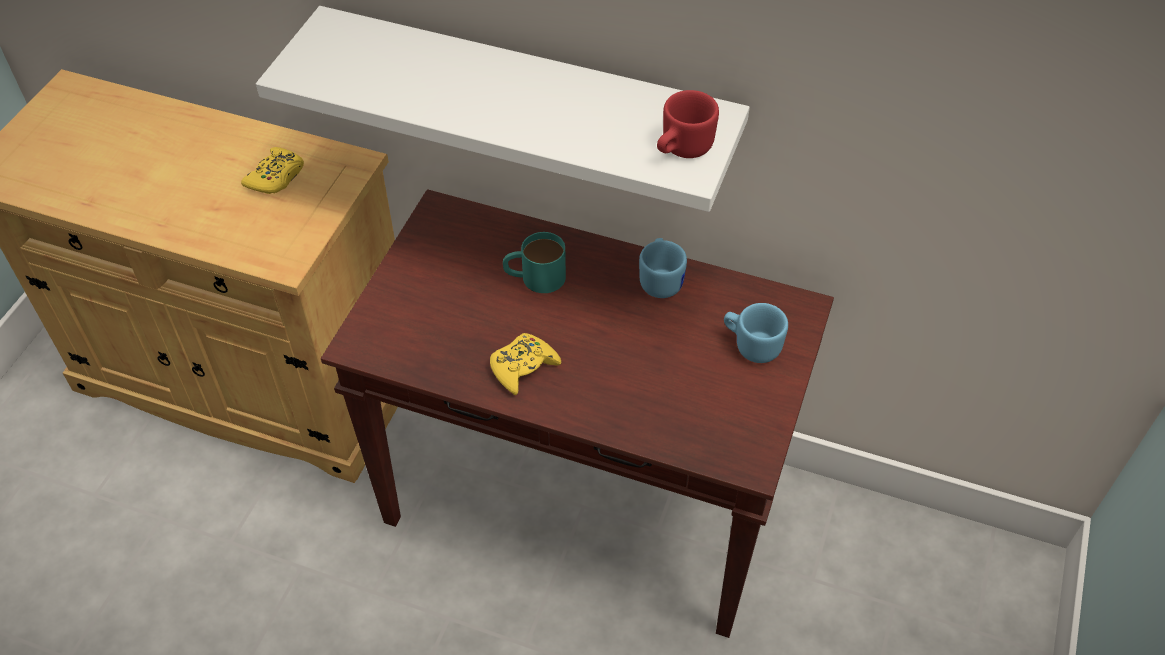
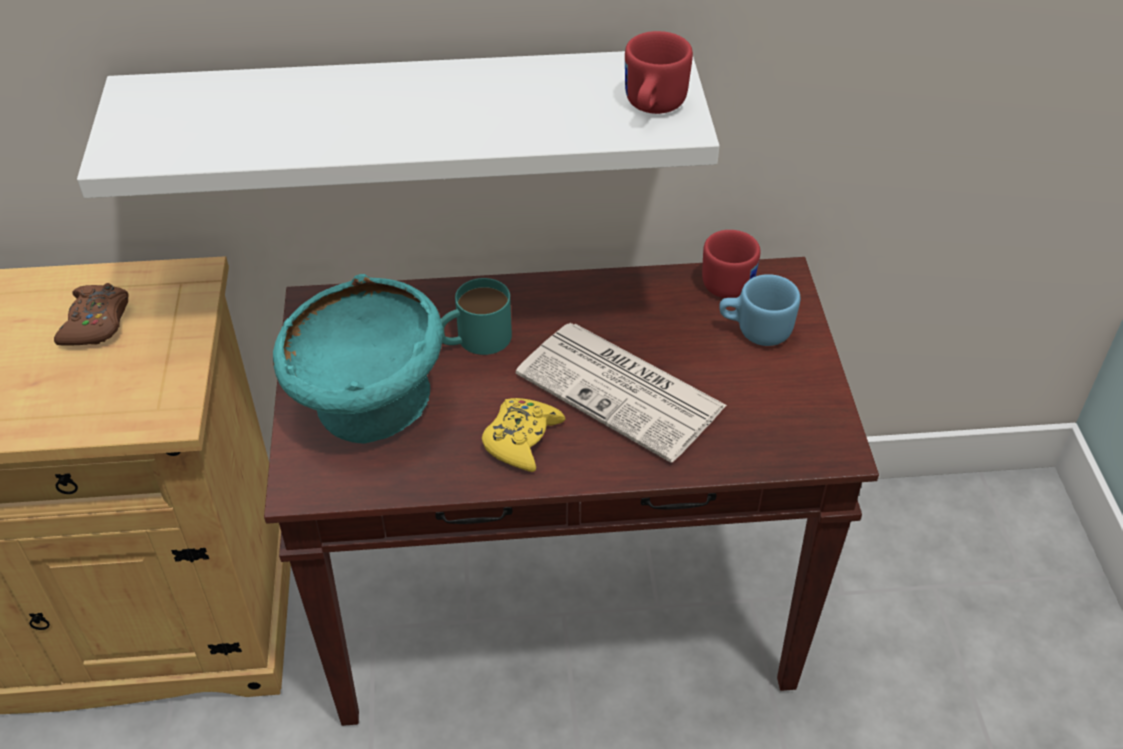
camera: 25 degrees left, 5 degrees down
yellow game controller [241,147,304,194] -> brown game controller [54,283,129,346]
blue mug [639,238,687,298] -> none
none -> turquoise bowl [273,274,443,444]
none -> newspaper [516,323,727,463]
none -> red mug [702,230,760,298]

